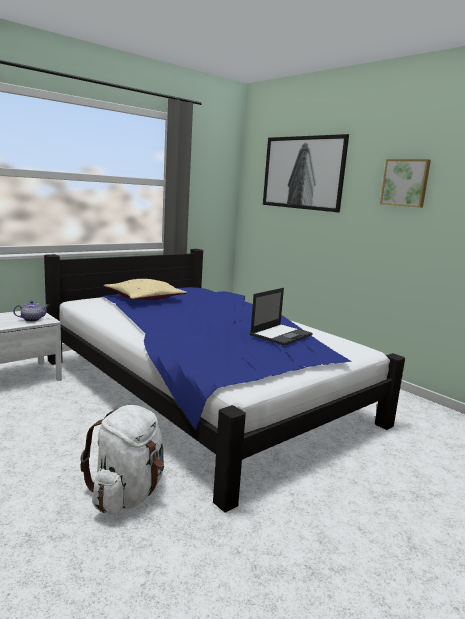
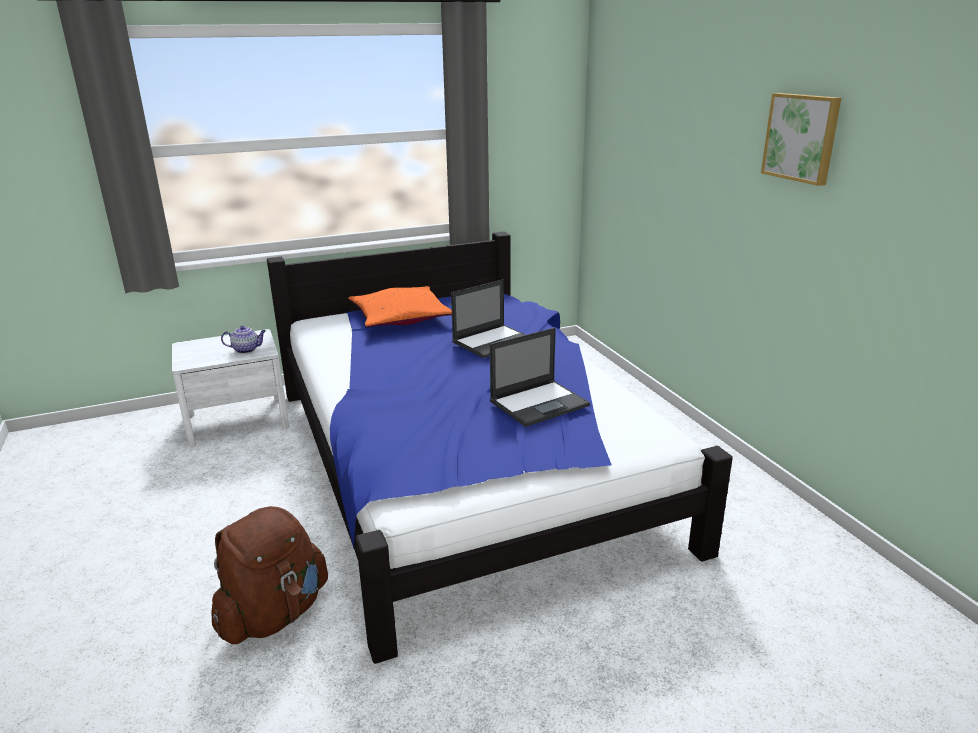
camera: 20 degrees right, 10 degrees up
white backpack [80,405,164,514] -> brown backpack [212,506,328,644]
beige pillow [104,279,187,300] -> orange pillow [348,286,452,327]
picture [263,134,349,212] -> none
none -> laptop [451,279,526,358]

